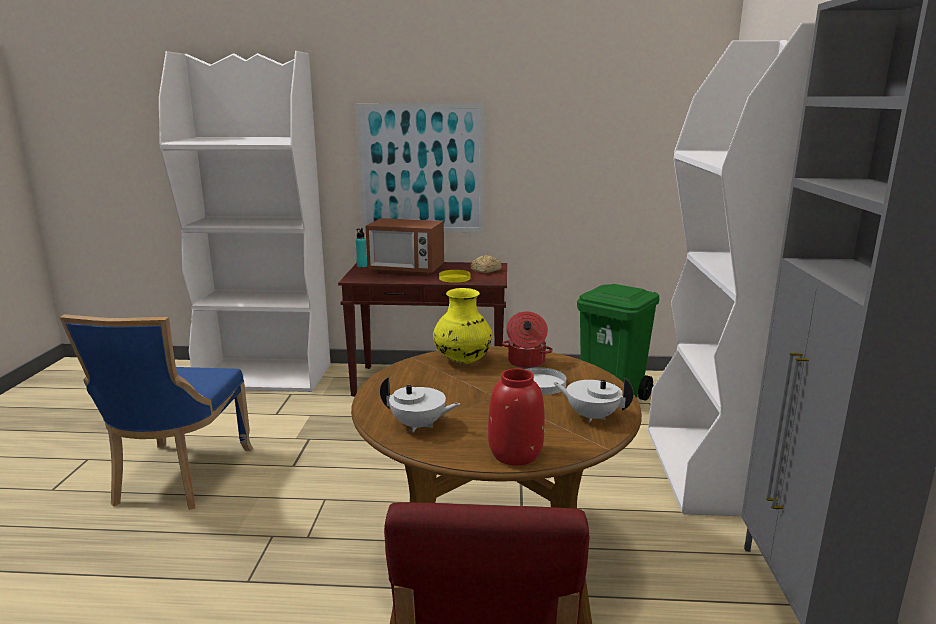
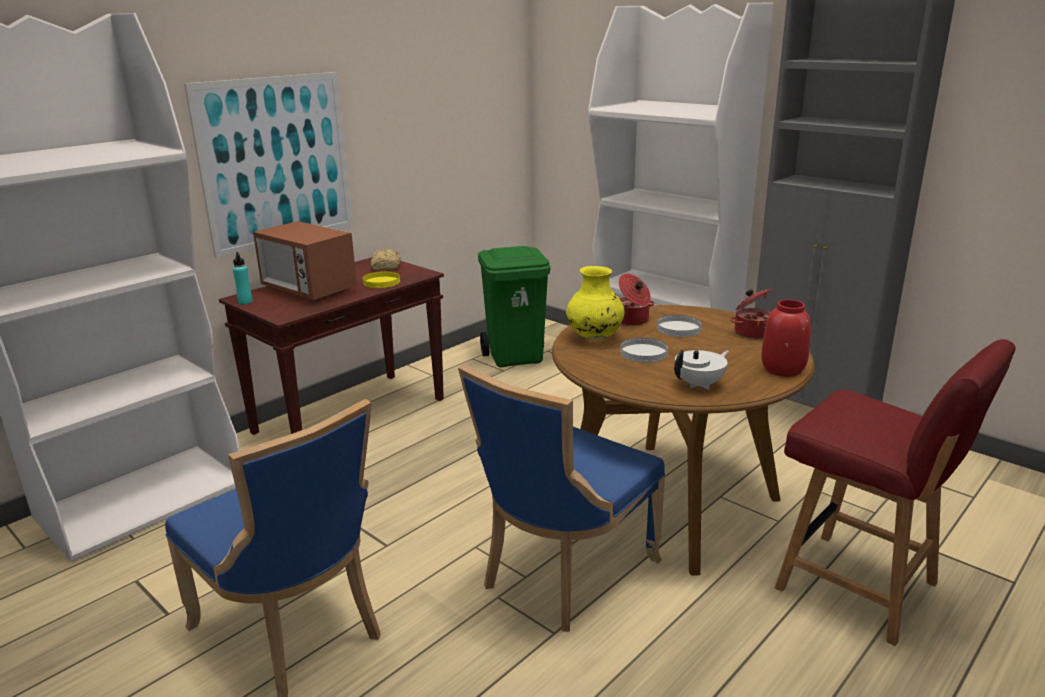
camera: 50 degrees left, 5 degrees up
microwave [365,218,444,275] -> microwave turned 75 degrees clockwise [253,221,357,301]
white teapot [554,378,633,423] -> cooking pot [730,288,772,339]
none -> blue chair [458,364,665,632]
none -> white plate [620,337,668,363]

